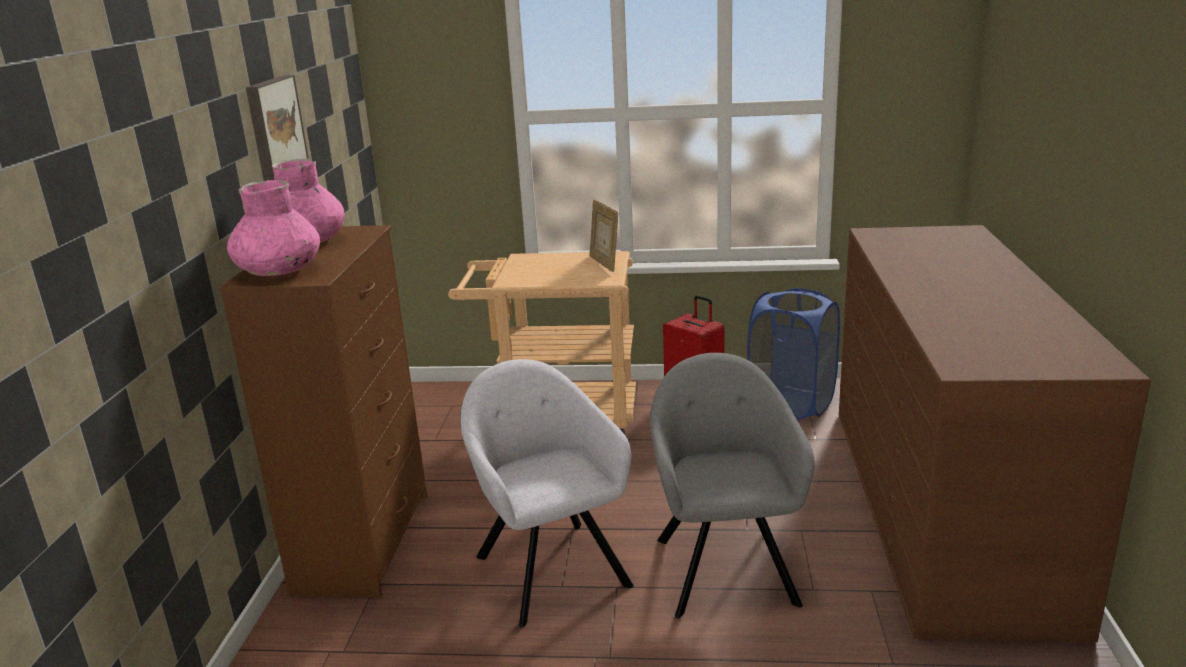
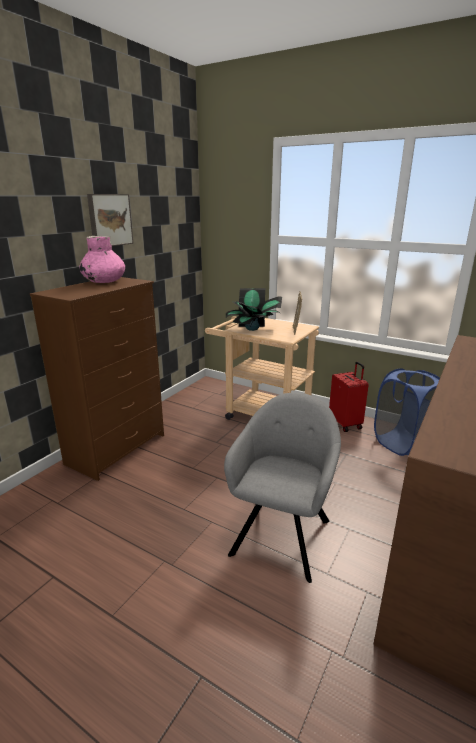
camera: 25 degrees right, 0 degrees up
pink vase [227,180,320,276] -> none
grey armchair [460,359,634,628] -> none
none -> potted plant [226,288,282,331]

